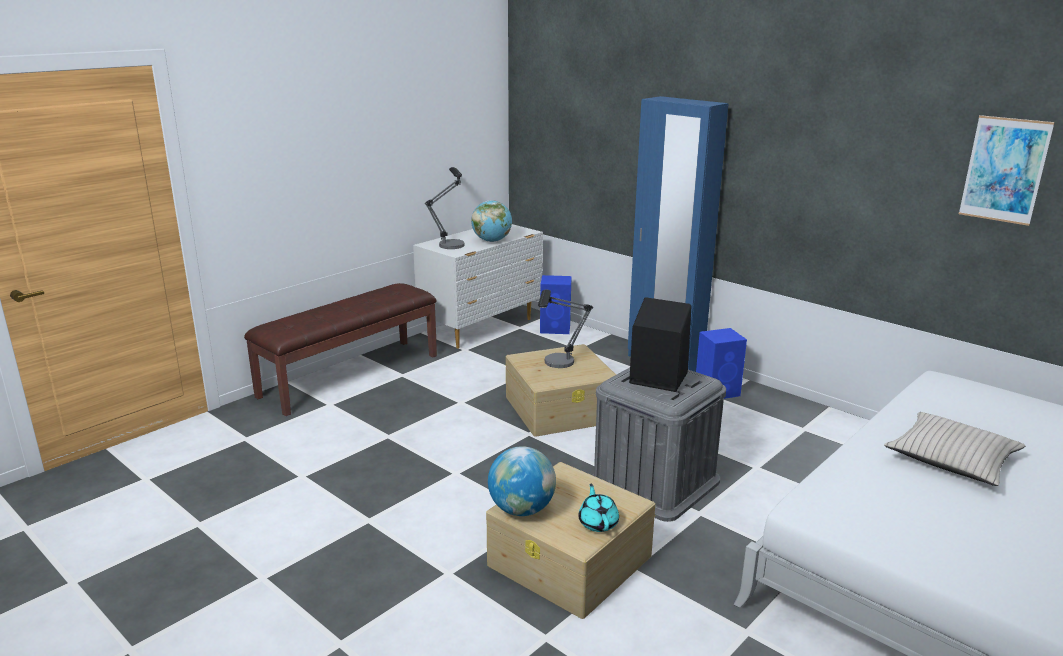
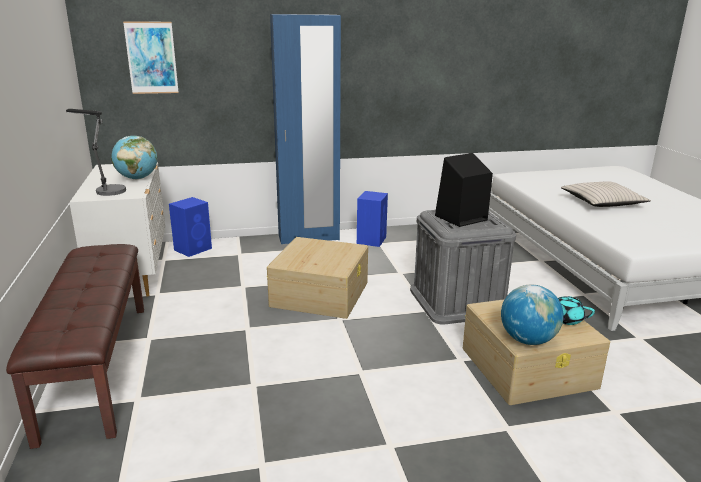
camera: 55 degrees left, 0 degrees up
table lamp [538,289,593,368] -> none
picture [959,115,1055,226] -> picture moved to [123,21,179,94]

